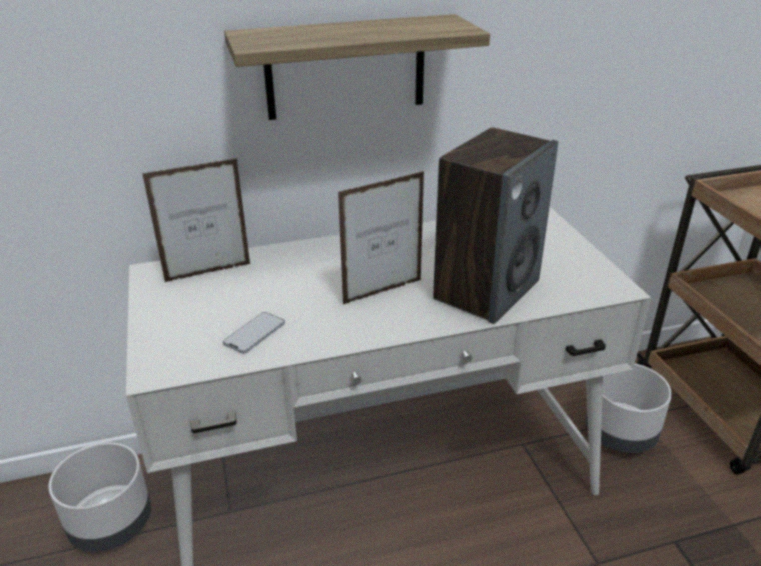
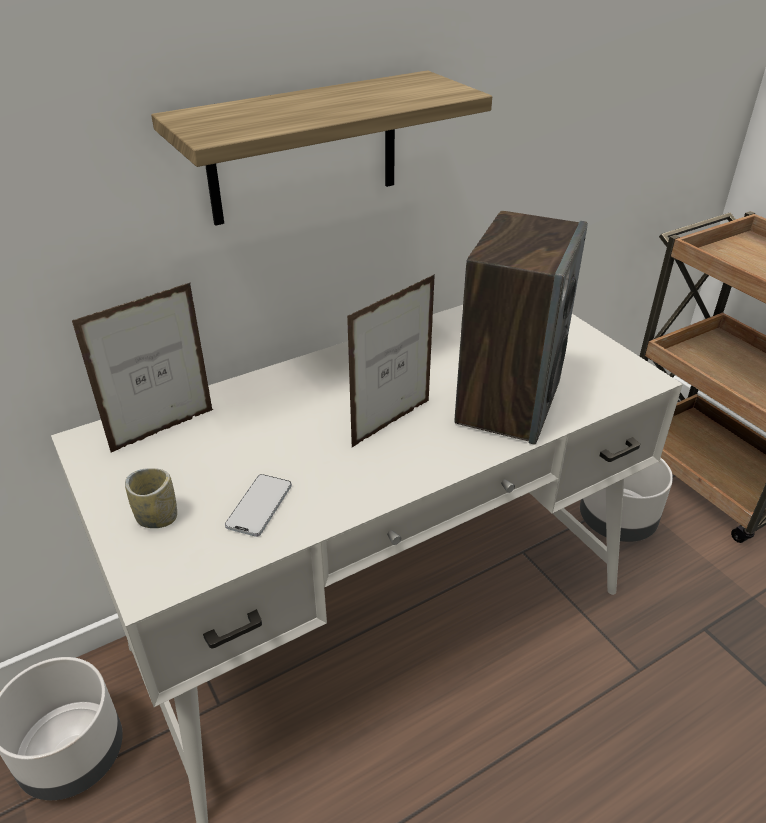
camera: 15 degrees left, 5 degrees up
none -> cup [125,468,177,528]

